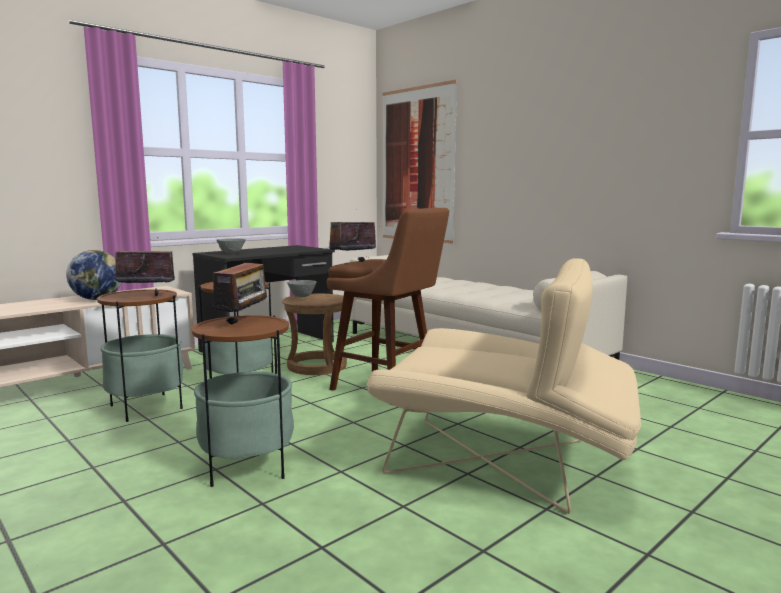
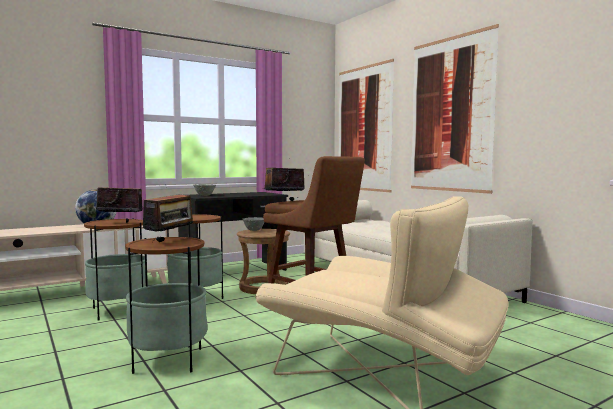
camera: 10 degrees right, 5 degrees down
none -> picture [411,24,499,194]

